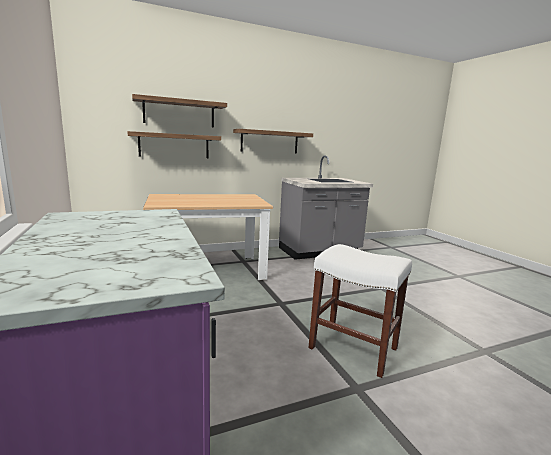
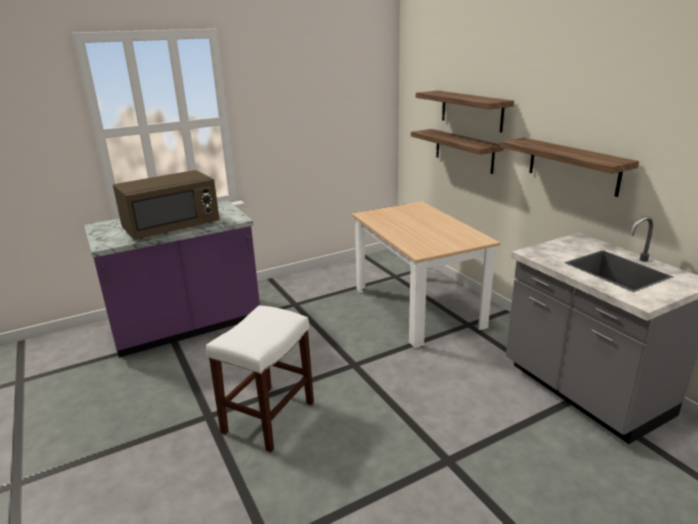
camera: 85 degrees right, 10 degrees up
none -> brown microwave [113,170,220,240]

